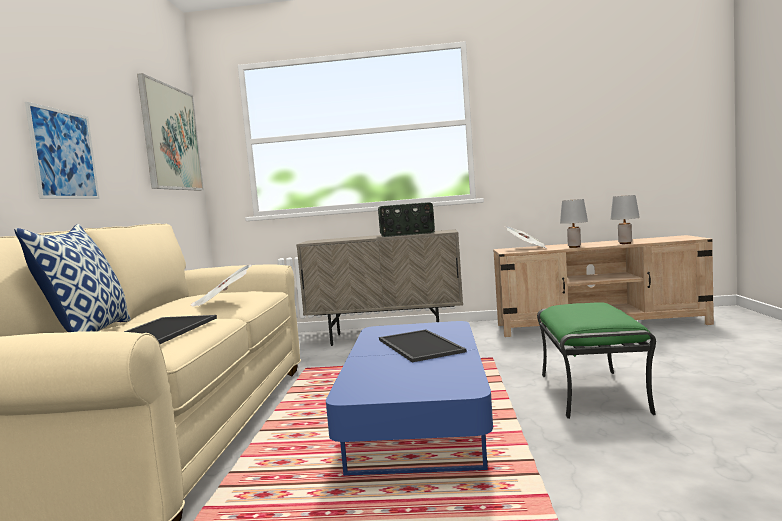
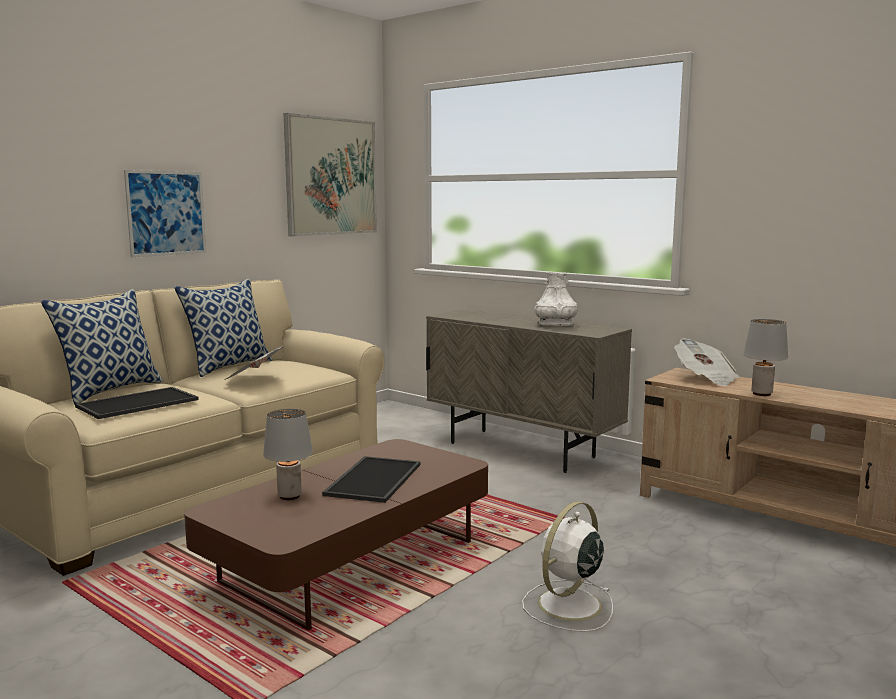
camera: 35 degrees right, 5 degrees up
blue coffee table [326,321,493,476] -> brown coffee table [184,439,488,631]
radio [378,202,435,237] -> white vase [535,273,578,326]
green ottoman [537,302,656,419] -> white fan [522,501,613,632]
grey table lamp [611,195,640,244] -> grey table lamp moved to [263,409,313,500]
none -> pillow [174,278,273,377]

